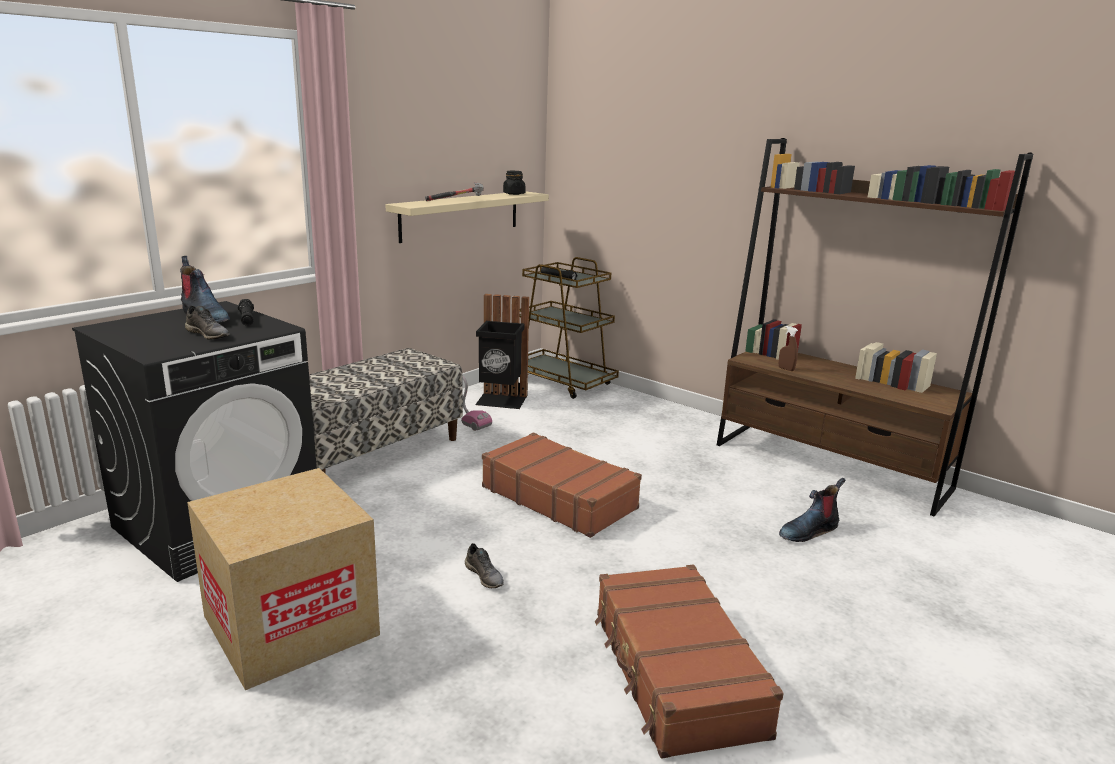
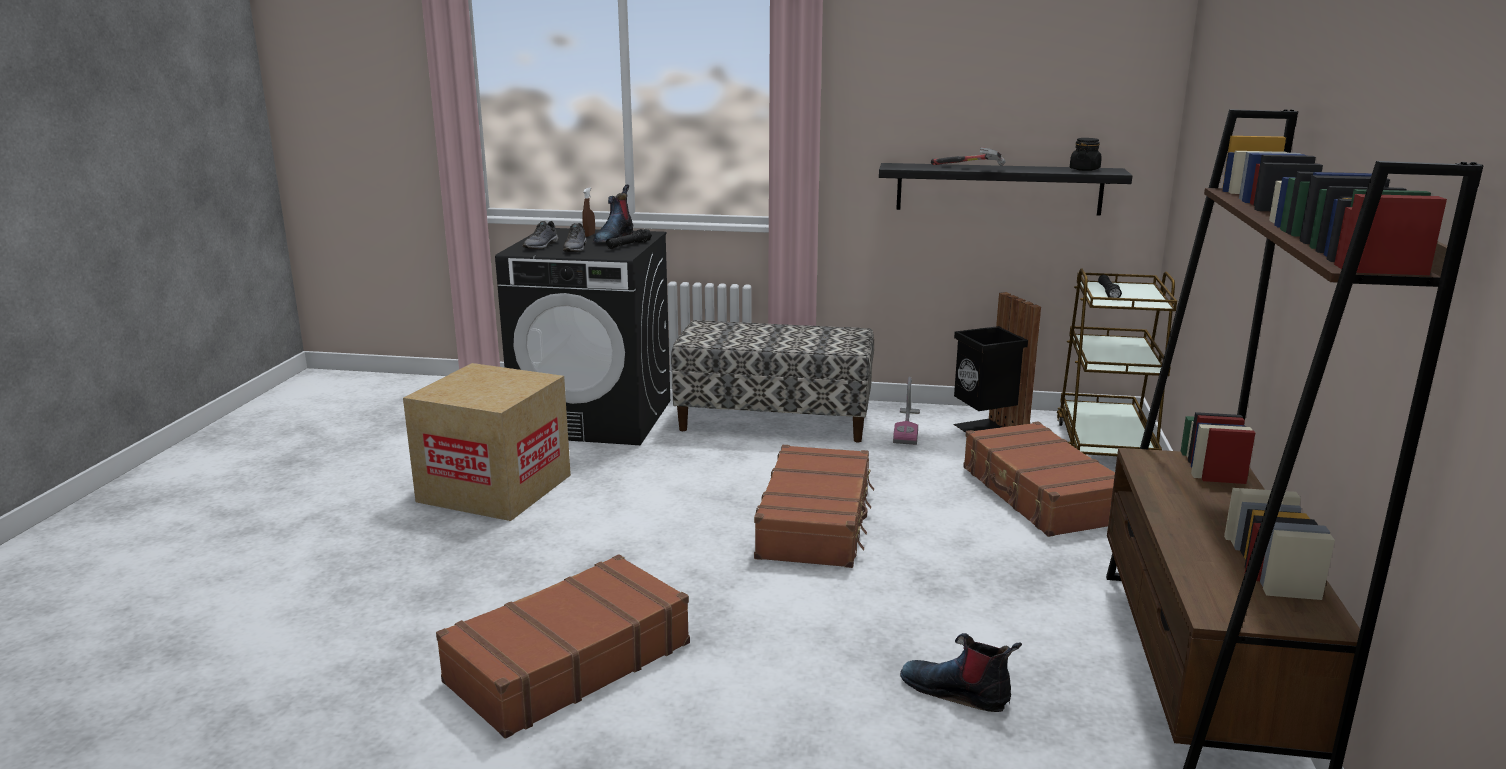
camera: 60 degrees right, 0 degrees up
beige shelf [386,191,549,243] -> black shelf [879,163,1133,216]
grey shoe [465,543,504,588] -> grey shoe moved to [522,221,558,249]
brown spray bottle [779,326,798,371] -> brown spray bottle moved to [582,187,595,237]
none -> brown suitcase [963,422,1115,537]

